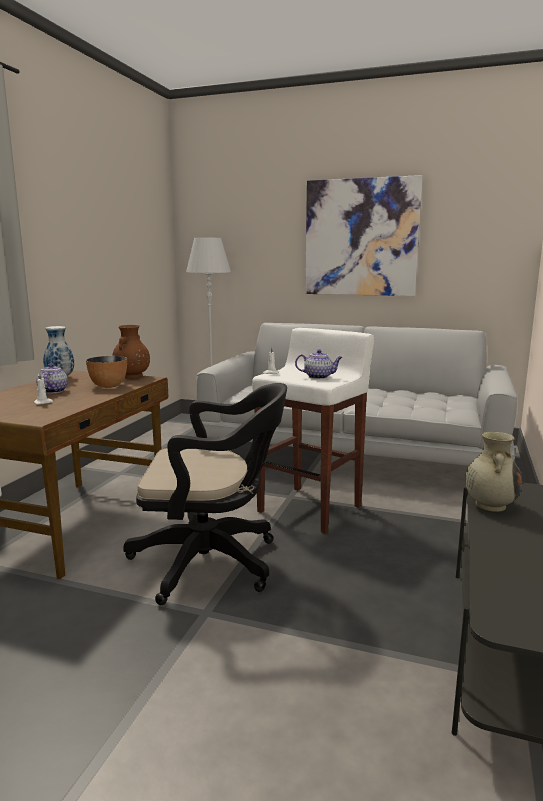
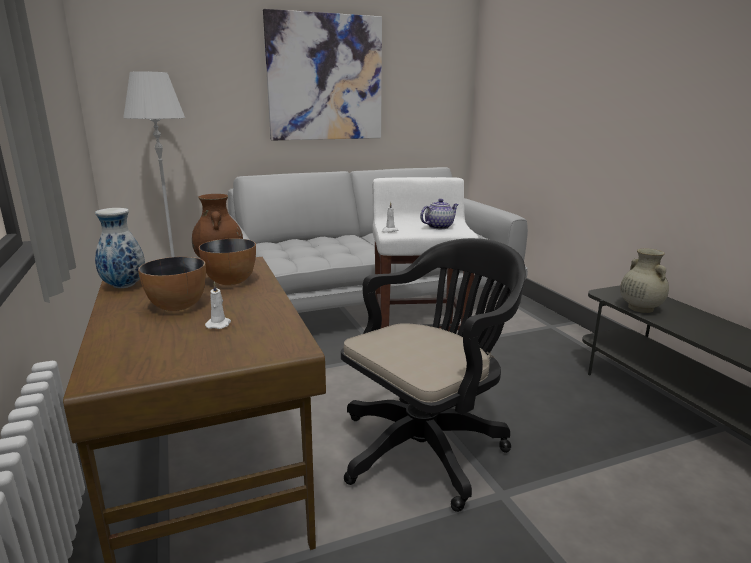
camera: 40 degrees left, 5 degrees up
teapot [36,363,68,394] -> bowl [138,257,206,311]

